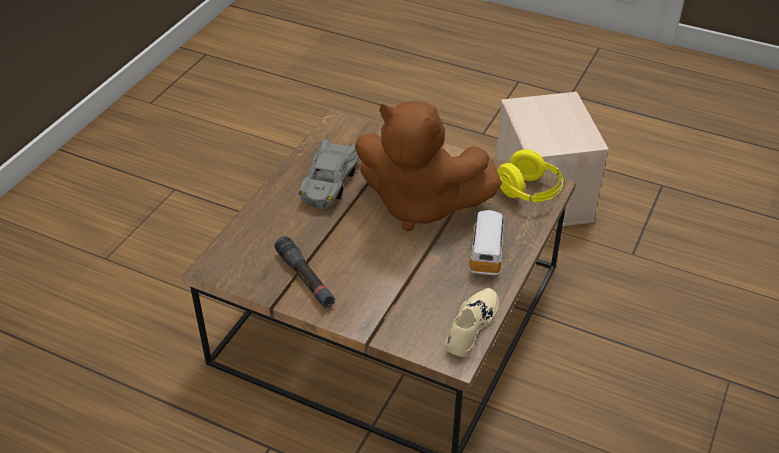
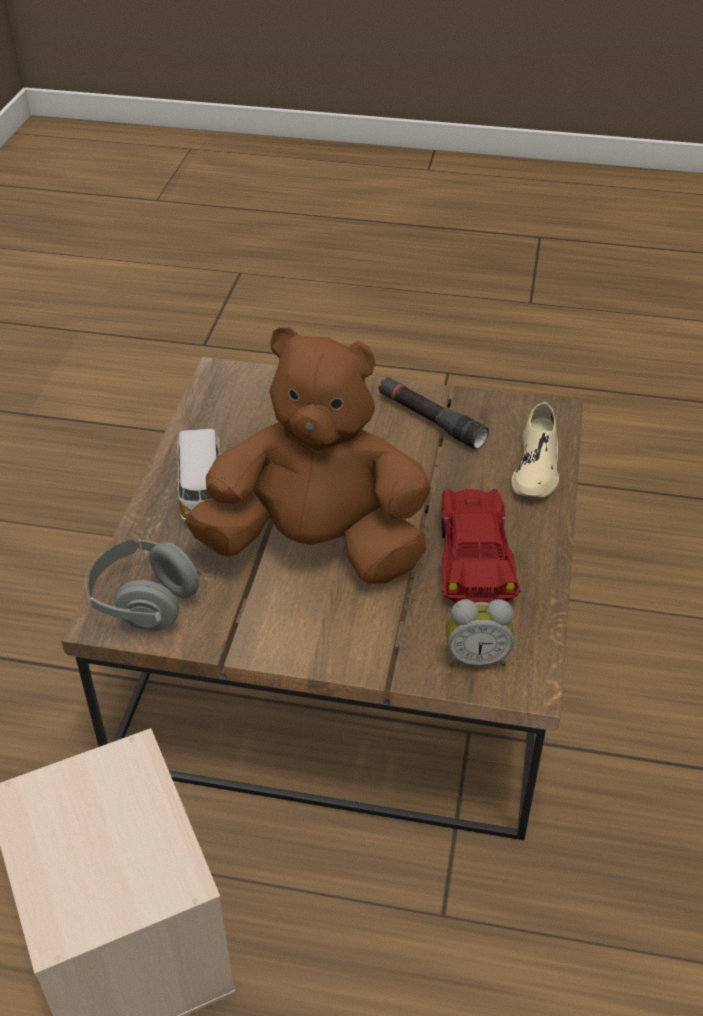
camera: 165 degrees right, 0 degrees up
grey toy car [298,139,359,209] -> red toy car [441,489,520,603]
beige shoe [446,288,499,357] -> beige shoe moved to [511,402,559,498]
yellow headphones [497,149,563,203] -> grey headphones [85,539,201,631]
none -> alarm clock [446,599,514,666]

